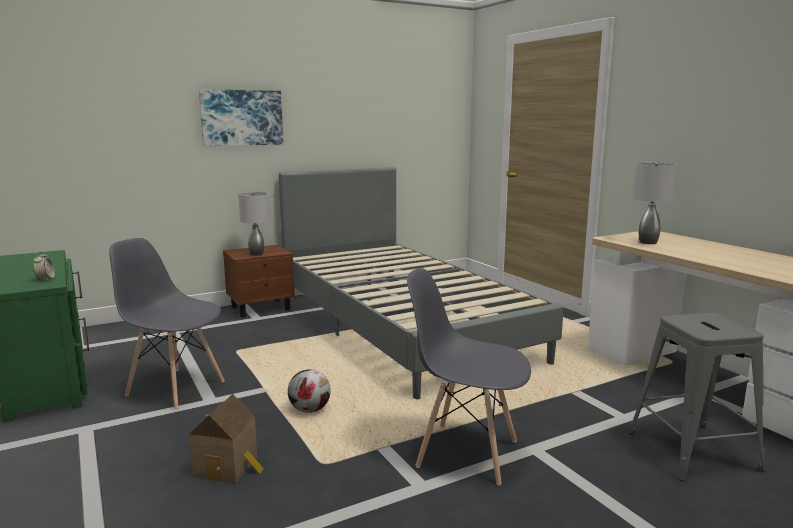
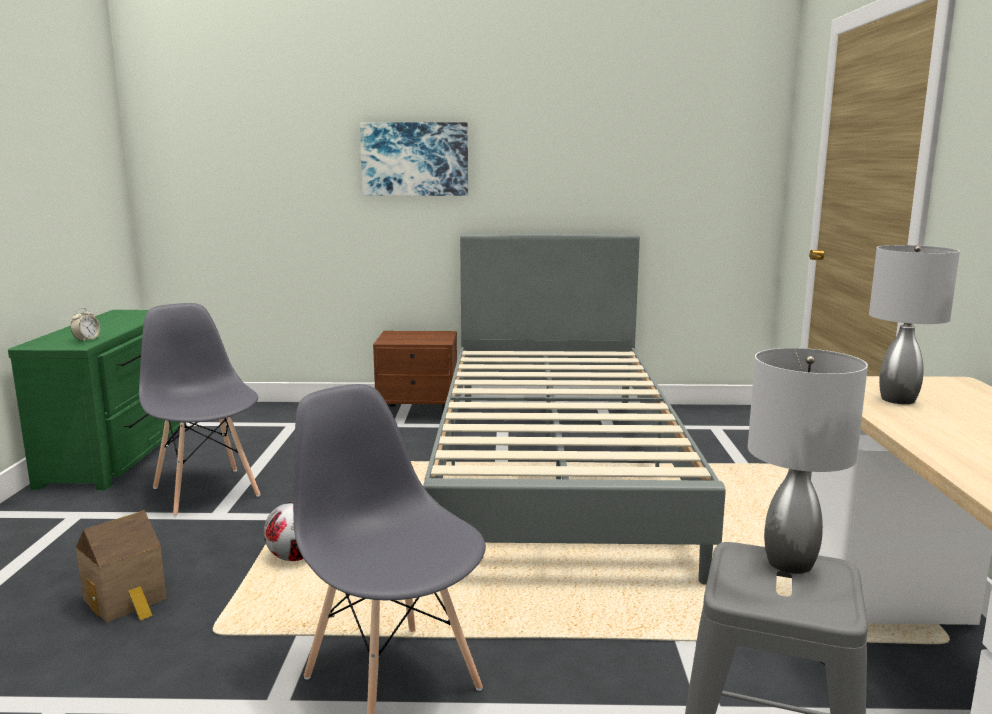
camera: 30 degrees right, 0 degrees up
grey table lamp [238,192,270,256] -> grey table lamp moved to [748,348,868,574]

